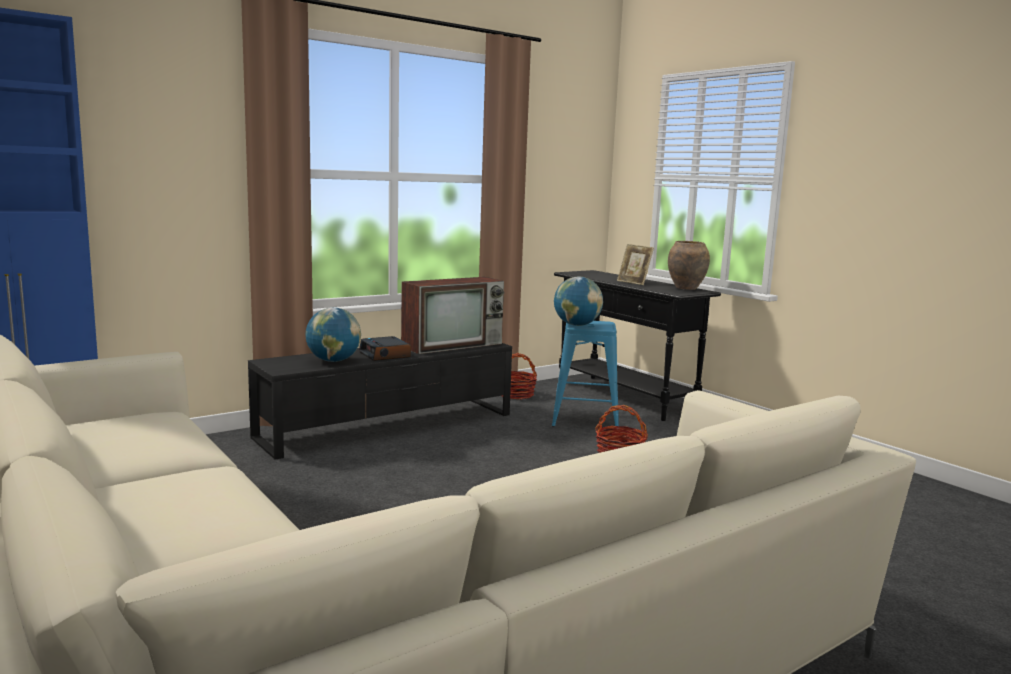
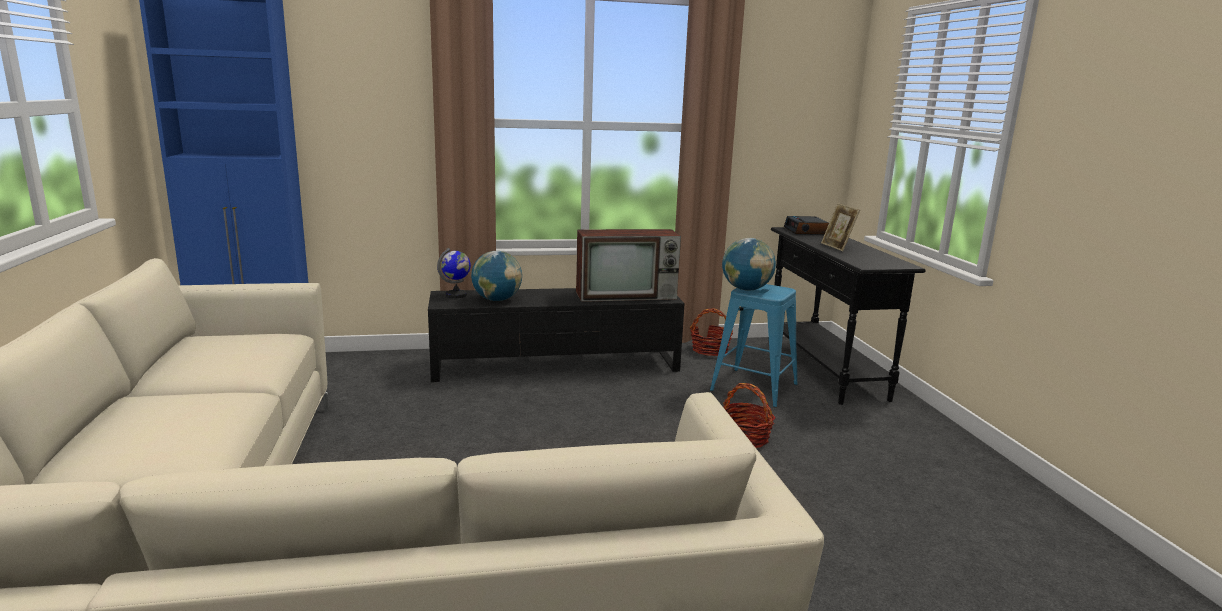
camera: 25 degrees right, 5 degrees up
alarm clock [359,336,411,361] -> alarm clock moved to [784,216,829,235]
brown vase [668,241,710,290] -> none
none -> globe [437,248,471,298]

